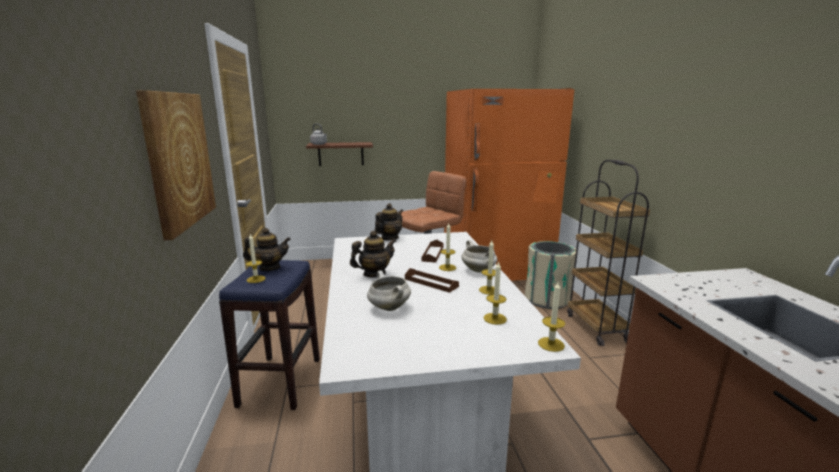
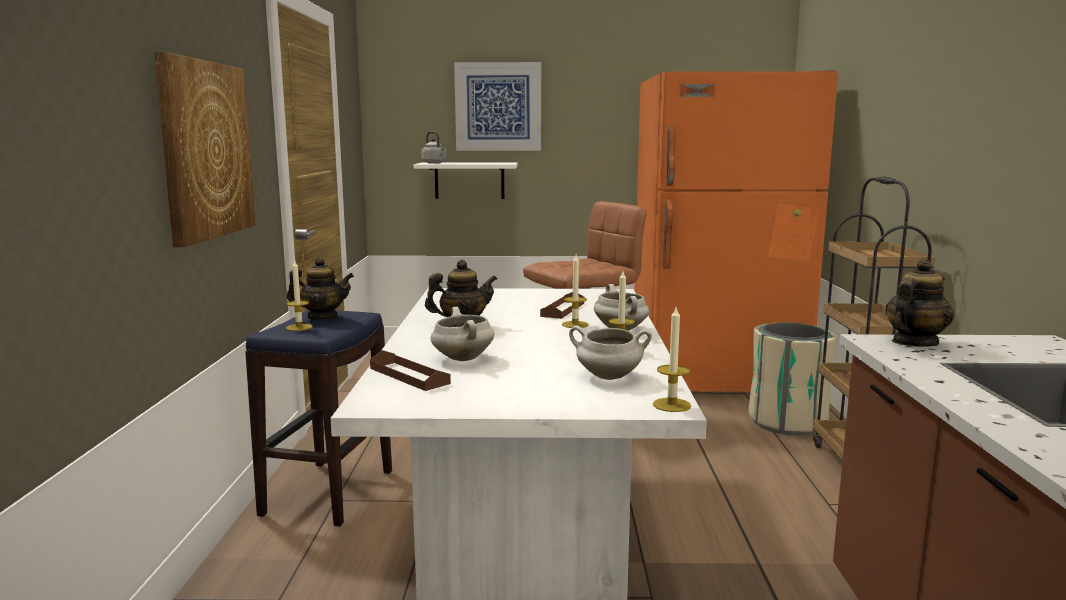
camera: 10 degrees right, 5 degrees down
brown shelf [306,142,373,166] -> white shelf [414,162,518,199]
teapot [375,203,403,240] -> teapot moved to [885,259,954,347]
brown tray [405,268,459,293] -> brown tray moved to [370,350,451,391]
candle [484,261,507,325] -> white cooking pot [569,326,652,380]
none -> picture [454,62,541,151]

